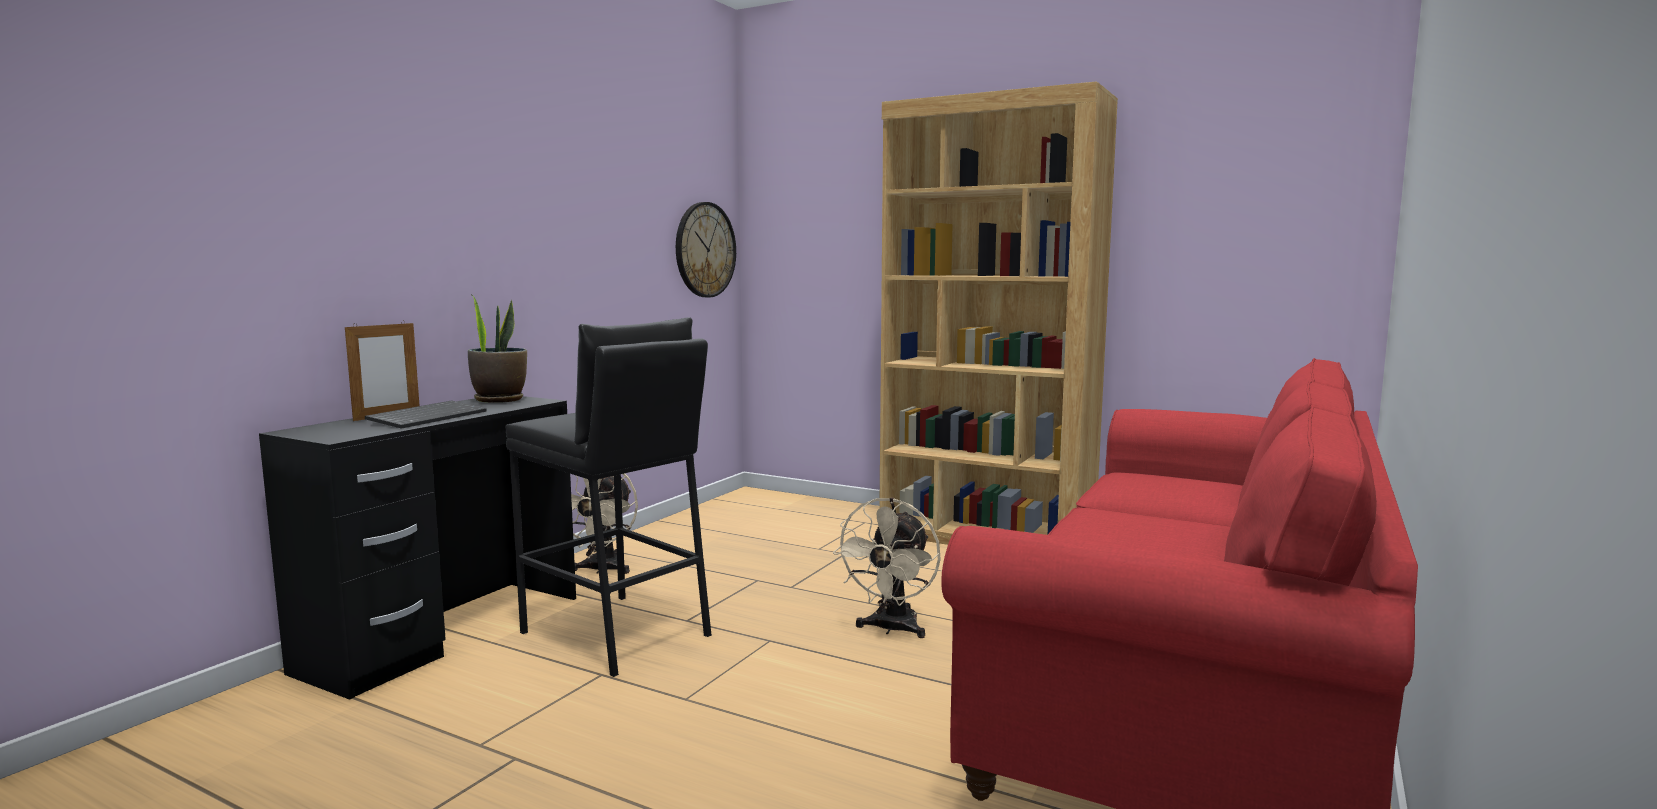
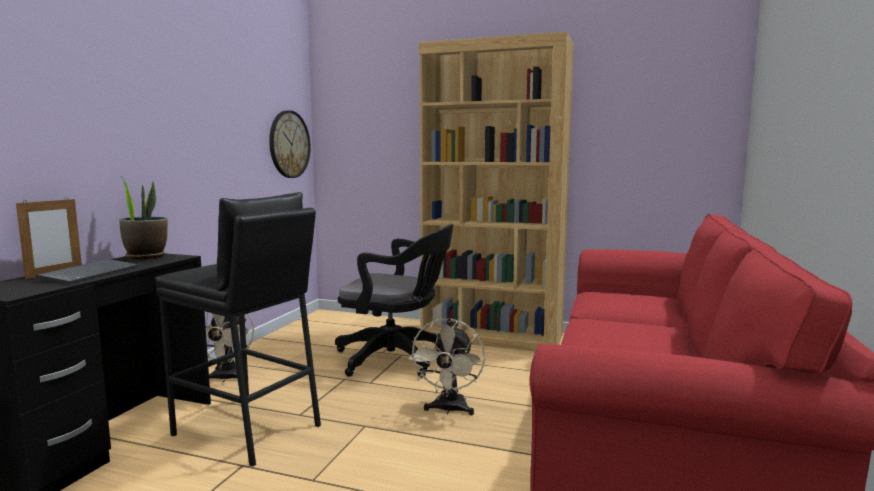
camera: 10 degrees left, 0 degrees up
none -> black office chair [335,224,453,378]

